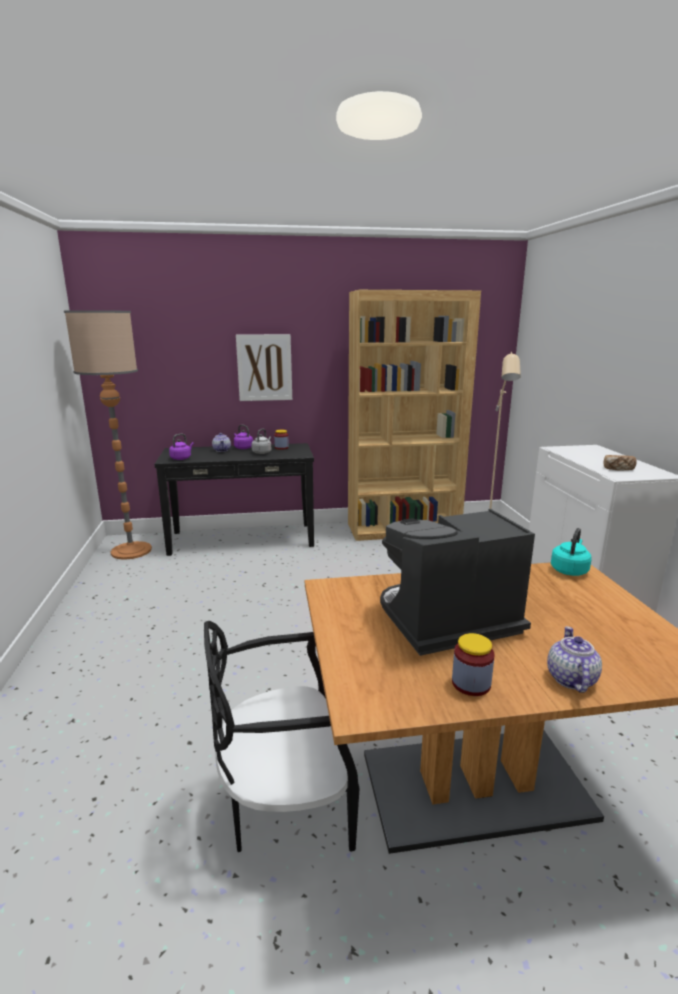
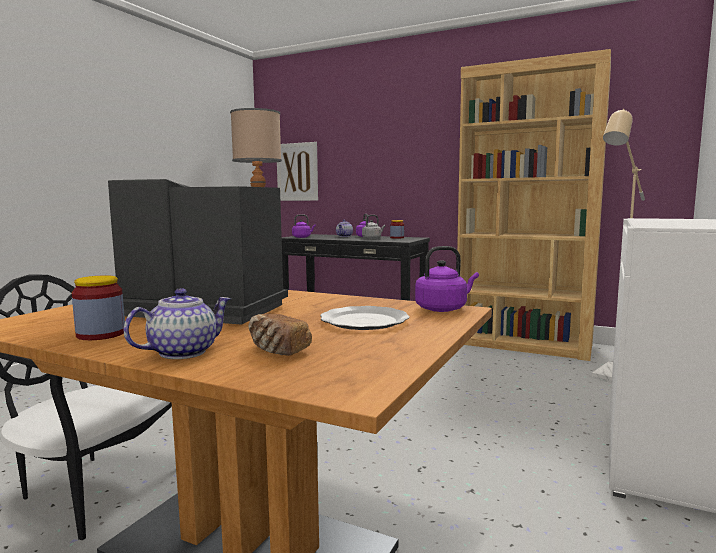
camera: 35 degrees right, 10 degrees down
picture [236,334,292,401] -> picture moved to [277,142,318,201]
turquoise kettle [551,528,592,576] -> purple kettle [415,246,479,312]
bread [604,455,637,470] -> bread moved to [248,314,312,356]
none -> plate [320,306,410,330]

